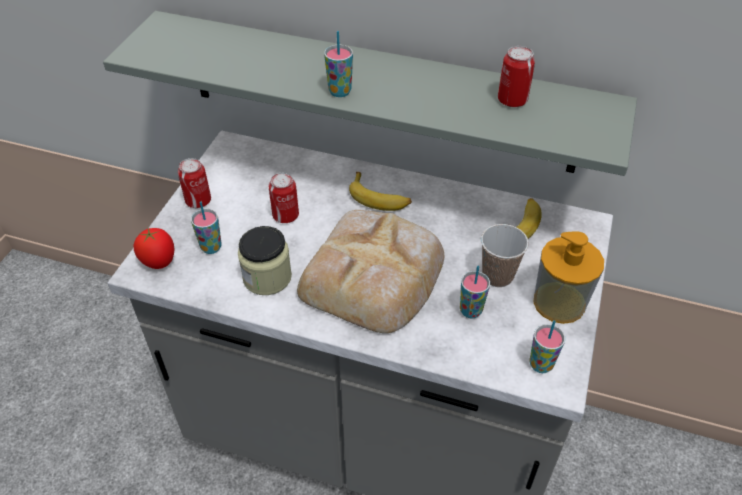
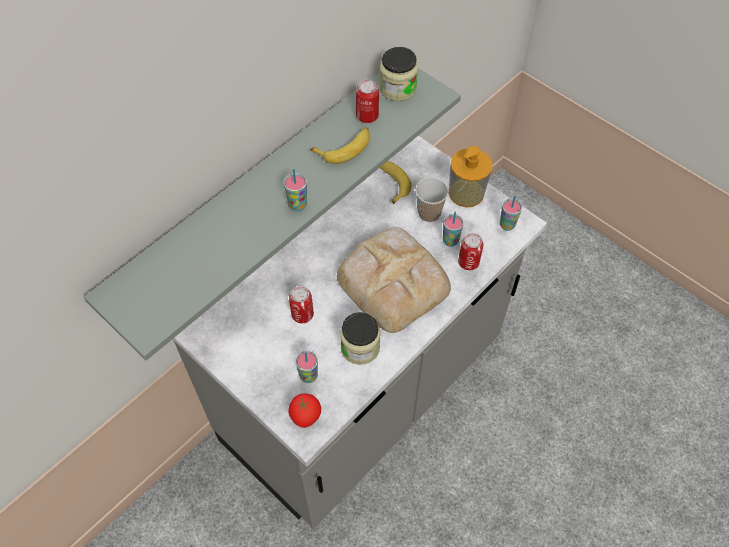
camera: 65 degrees left, 10 degrees up
can [178,158,211,208] -> can moved to [458,233,483,270]
banana [349,172,412,211] -> banana moved to [310,128,370,164]
none -> jar [379,47,418,101]

